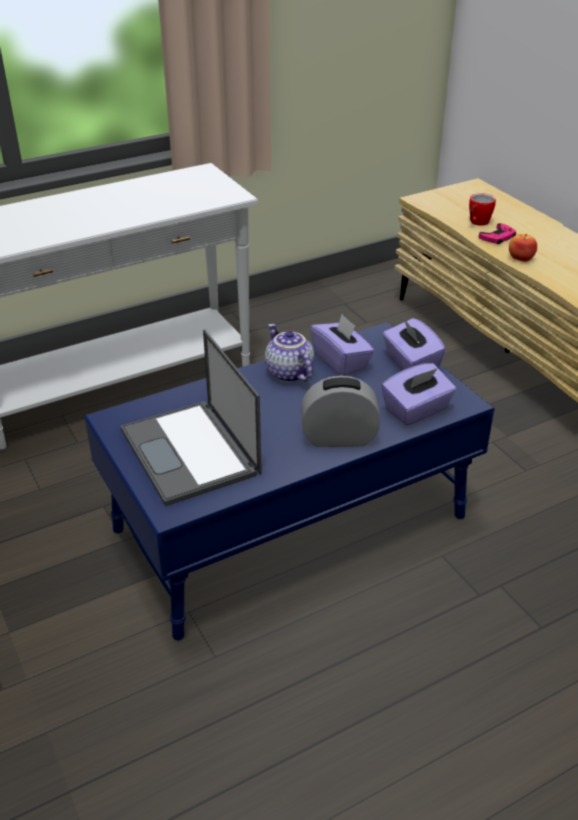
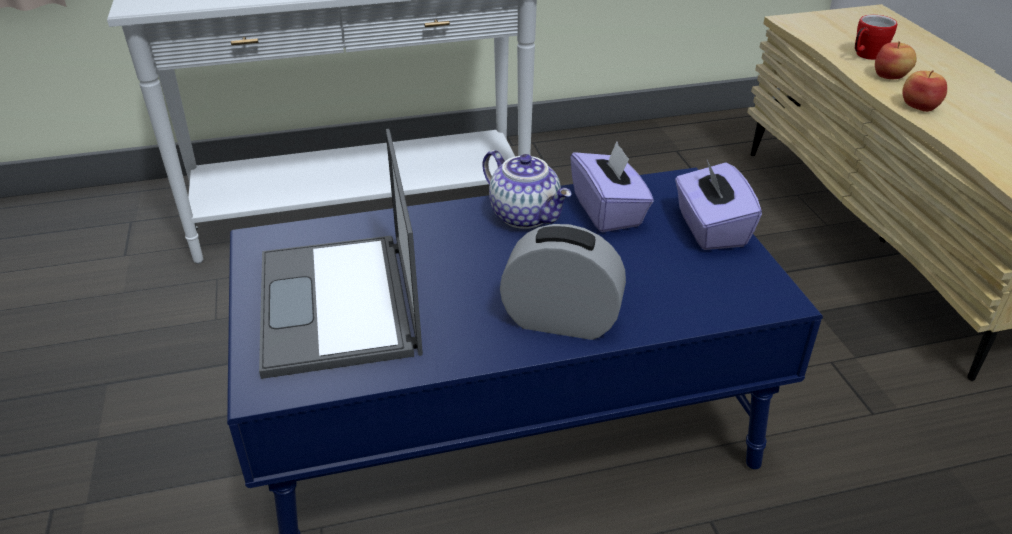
camera: 15 degrees right, 0 degrees up
teapot [265,324,314,382] -> teapot turned 150 degrees clockwise [482,150,572,229]
purple tissue box [382,363,456,426] -> none
pink game controller [479,223,516,244] -> apple [875,41,917,79]

